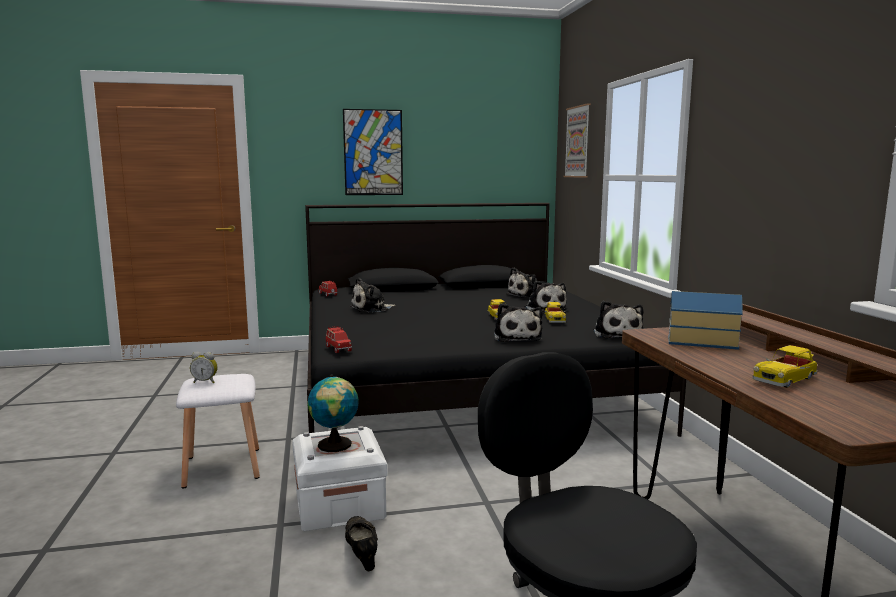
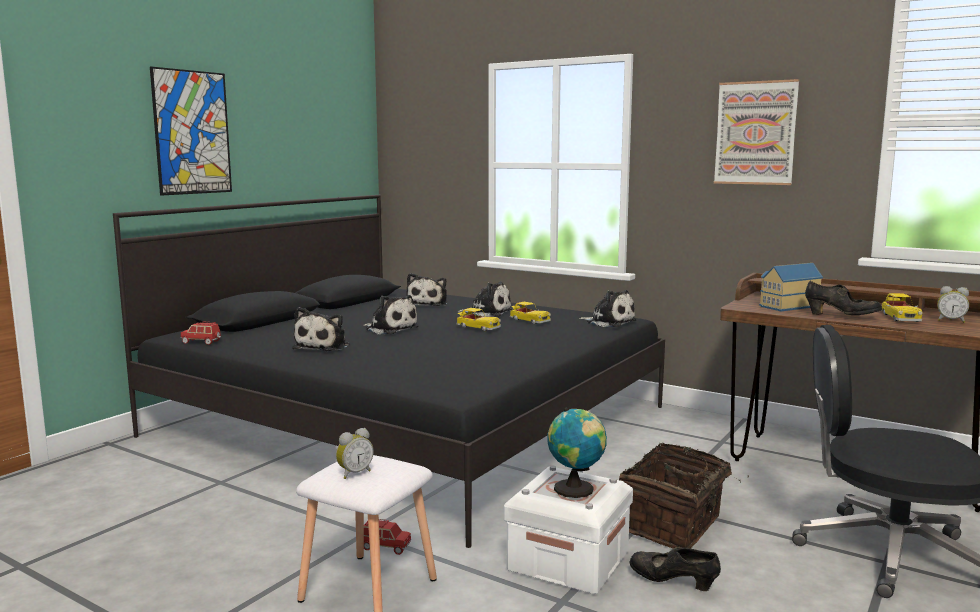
camera: 45 degrees left, 0 degrees up
red toy car [326,326,352,353] -> red toy car moved to [364,519,411,555]
plush toy [494,303,542,342] -> plush toy moved to [363,295,419,334]
picture [564,103,591,178] -> picture moved to [714,79,799,185]
none -> basket [619,443,749,549]
none -> black shoe [805,281,882,315]
none -> alarm clock [937,286,969,323]

